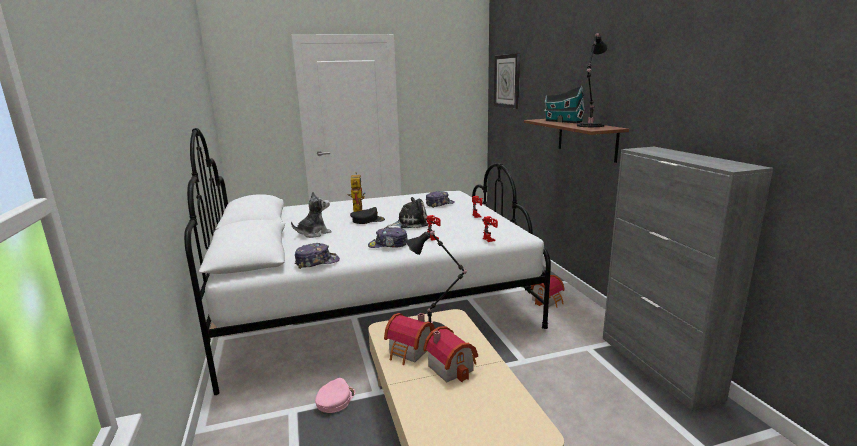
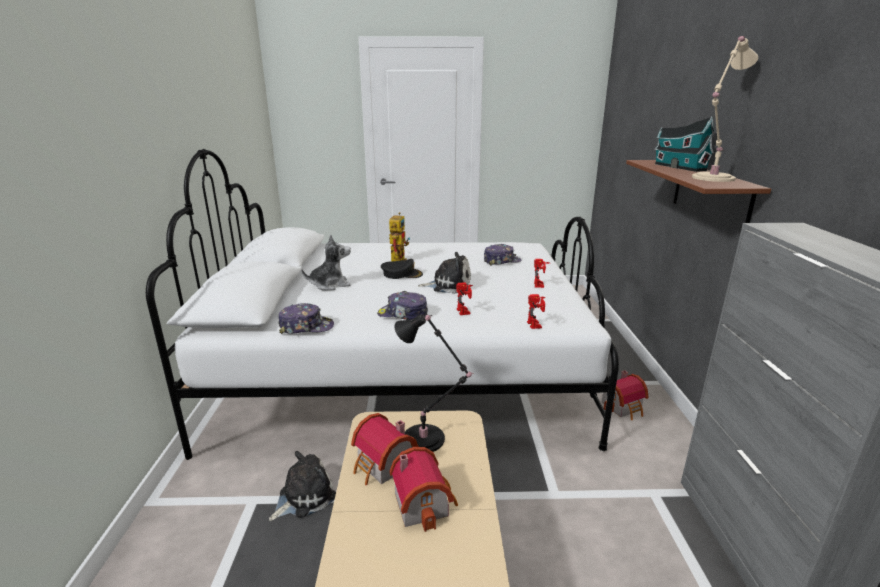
camera: 15 degrees right, 5 degrees up
pink cap [315,378,355,413] -> plush toy [269,451,336,521]
wall clock [494,53,520,109] -> none
black table lamp [577,33,608,127] -> beige table lamp [692,36,758,182]

